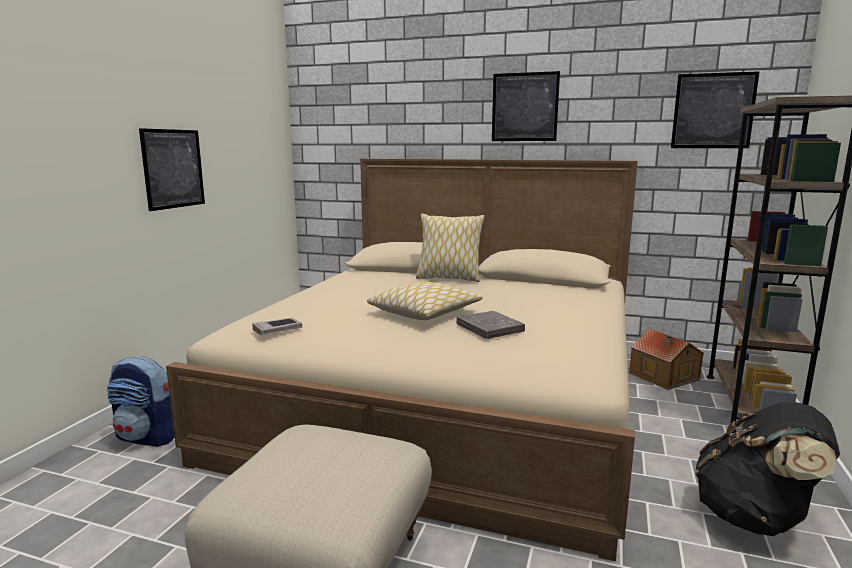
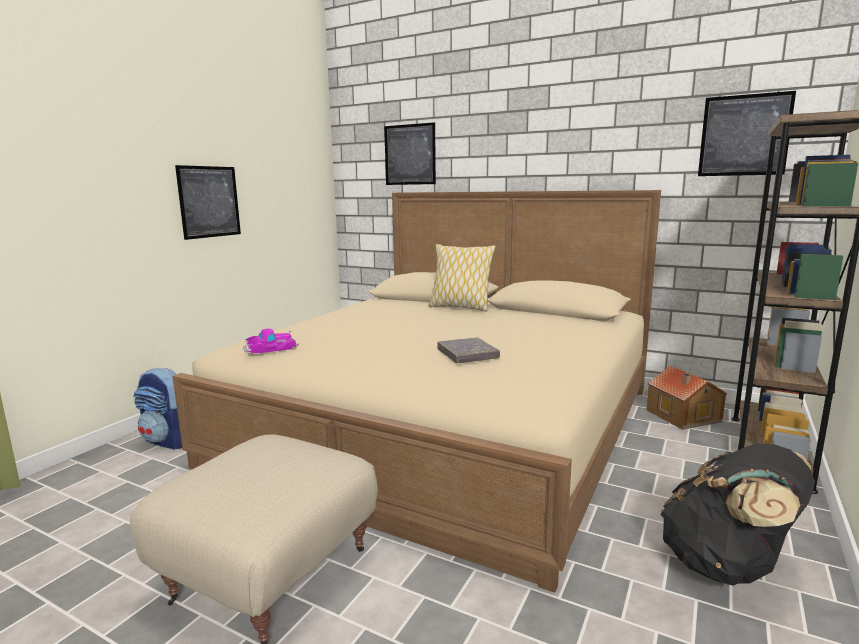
camera: 10 degrees right, 0 degrees up
book [252,318,302,335] -> toy car [243,328,299,353]
pillow [367,282,483,320] -> none
picture [492,71,560,141] -> picture moved to [384,122,436,185]

